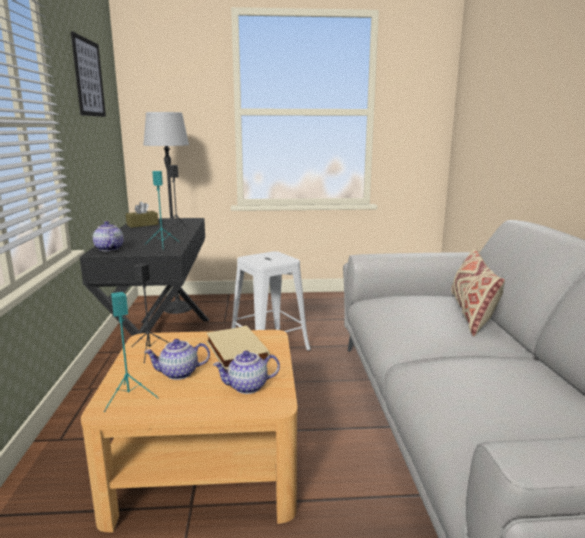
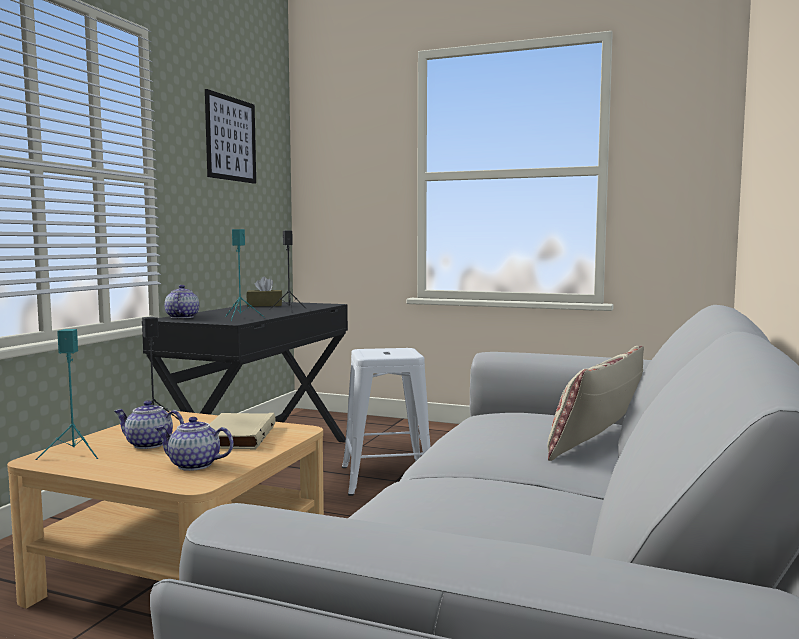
camera: 25 degrees right, 10 degrees down
floor lamp [143,112,192,314] -> none

